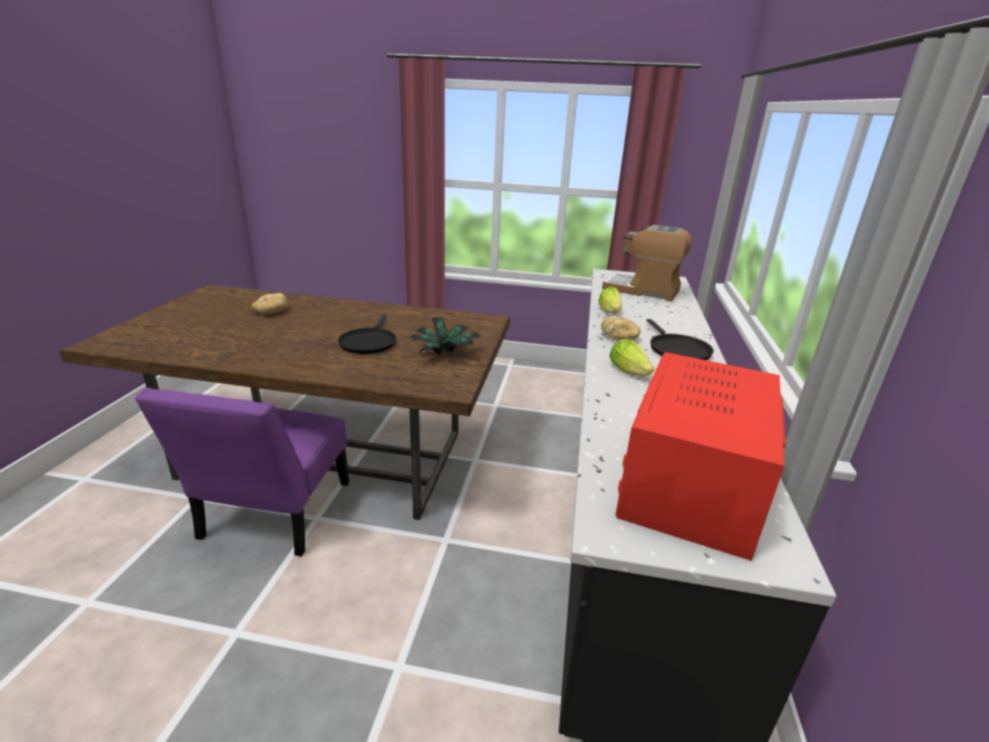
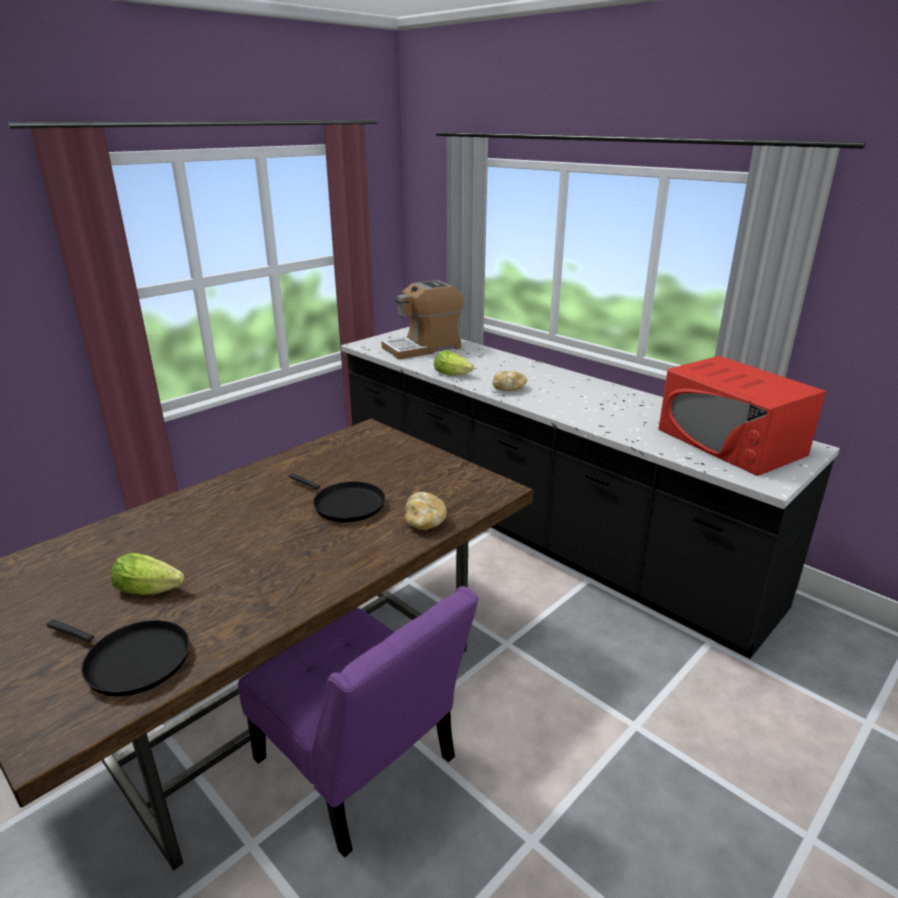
camera: 55 degrees left, 0 degrees up
bread [252,293,288,314] -> bread moved to [405,492,447,530]
potted plant [411,317,481,355] -> none
lettuce [609,339,654,376] -> lettuce moved to [111,553,184,595]
black frying pan [646,319,714,360] -> black frying pan moved to [47,620,190,696]

